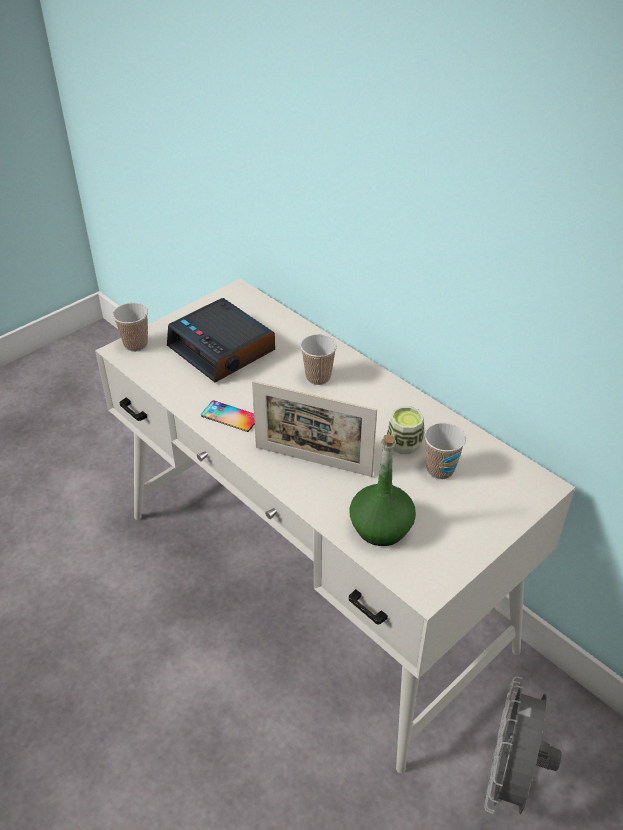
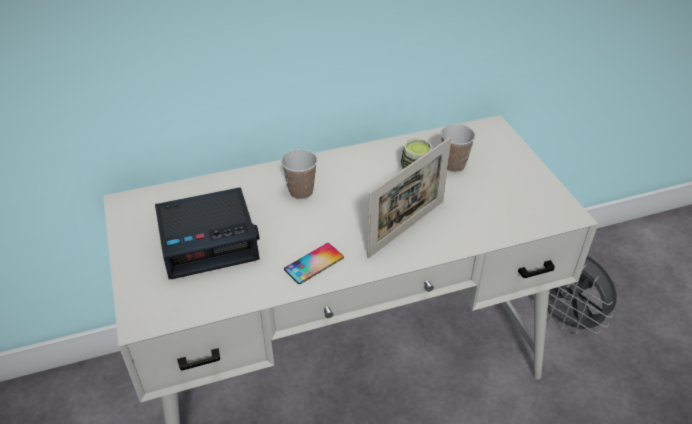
camera: 65 degrees left, 0 degrees up
cup [113,303,148,352] -> none
green bottle [350,434,416,546] -> none

